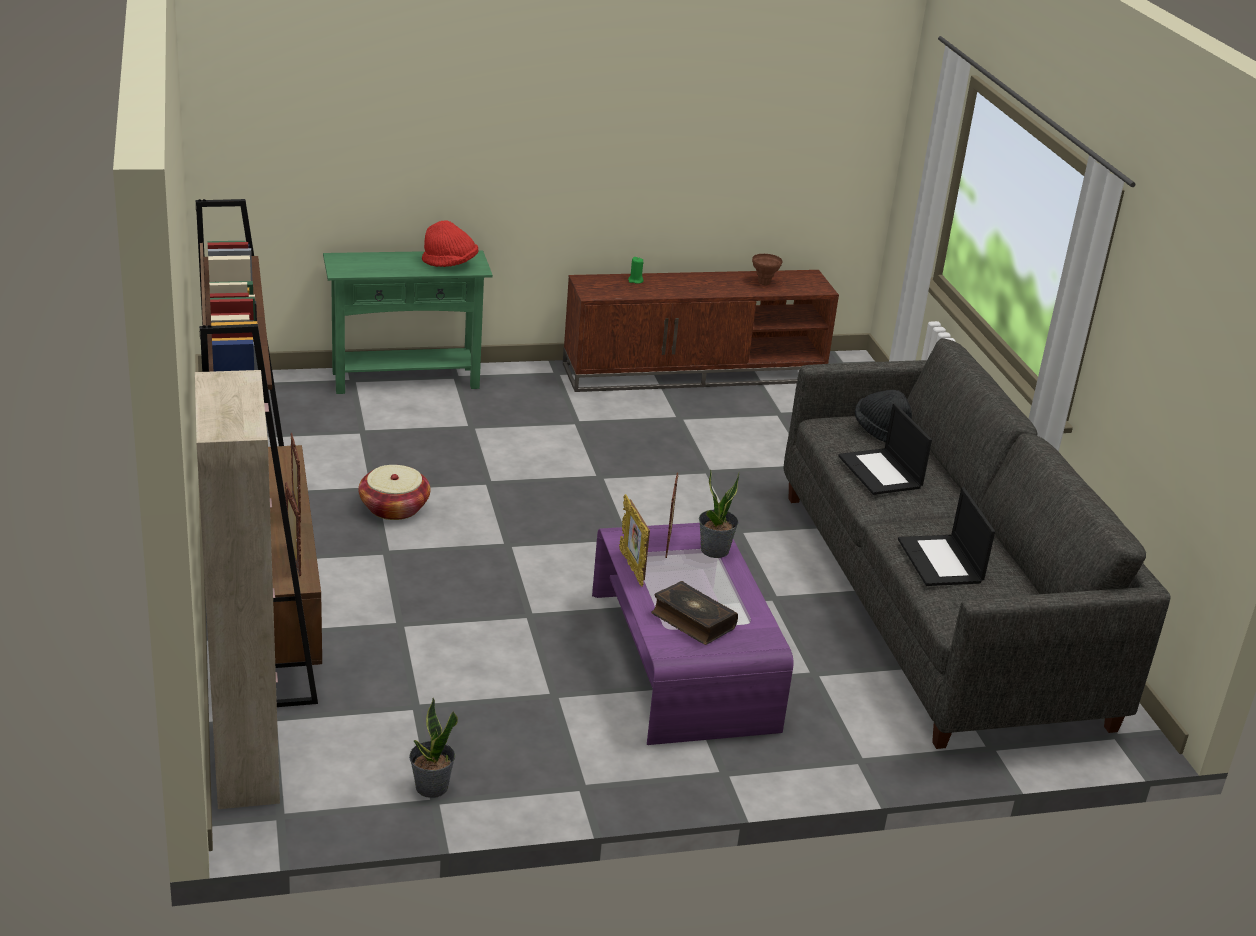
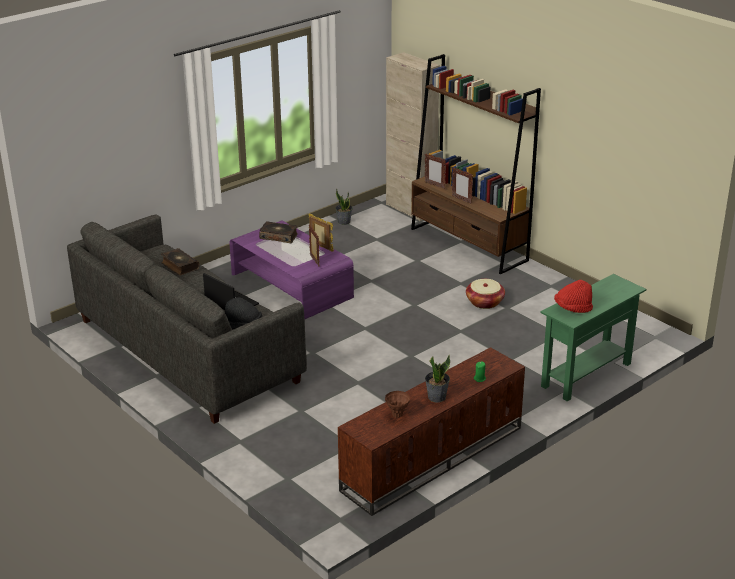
camera: 155 degrees right, 0 degrees up
potted plant [699,470,739,558] -> potted plant moved to [425,355,450,403]
laptop [898,487,995,586] -> book [161,248,200,276]

